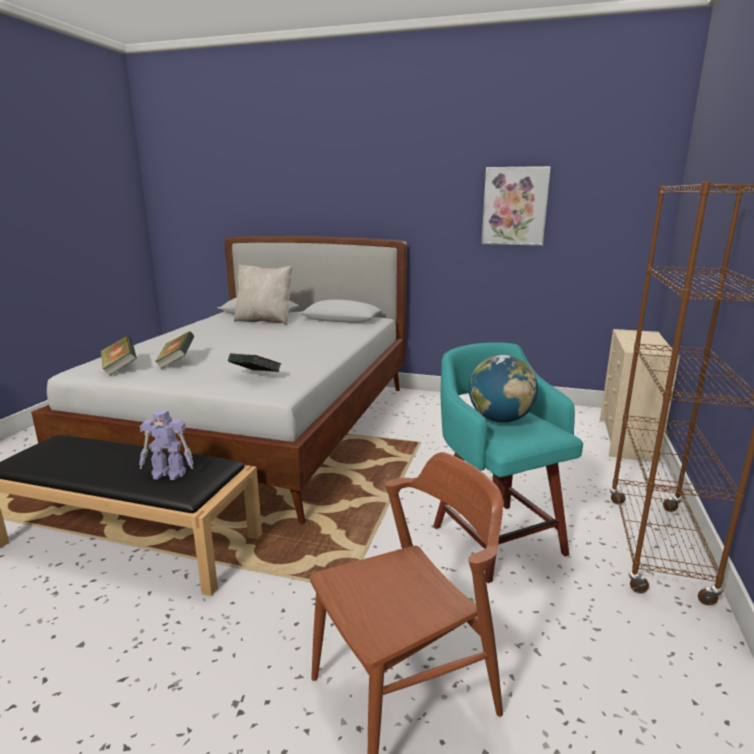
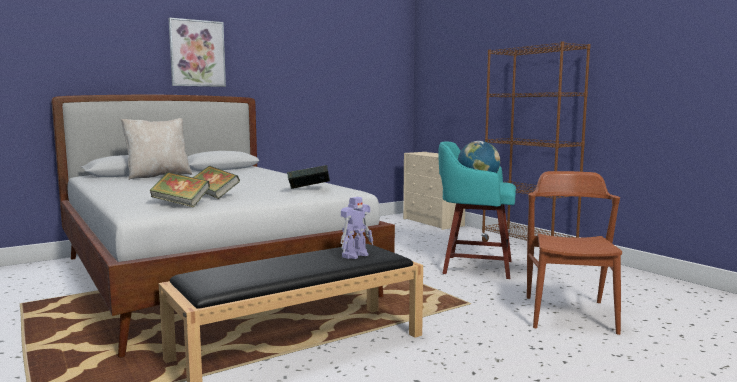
camera: 50 degrees left, 10 degrees down
picture [481,166,551,246] -> picture moved to [169,18,226,87]

